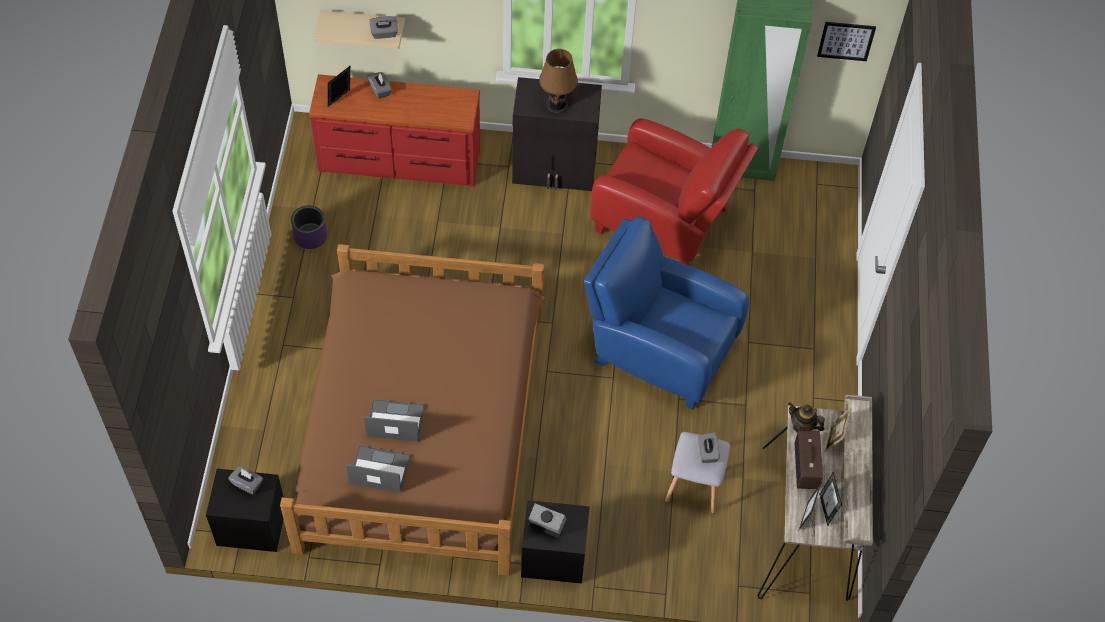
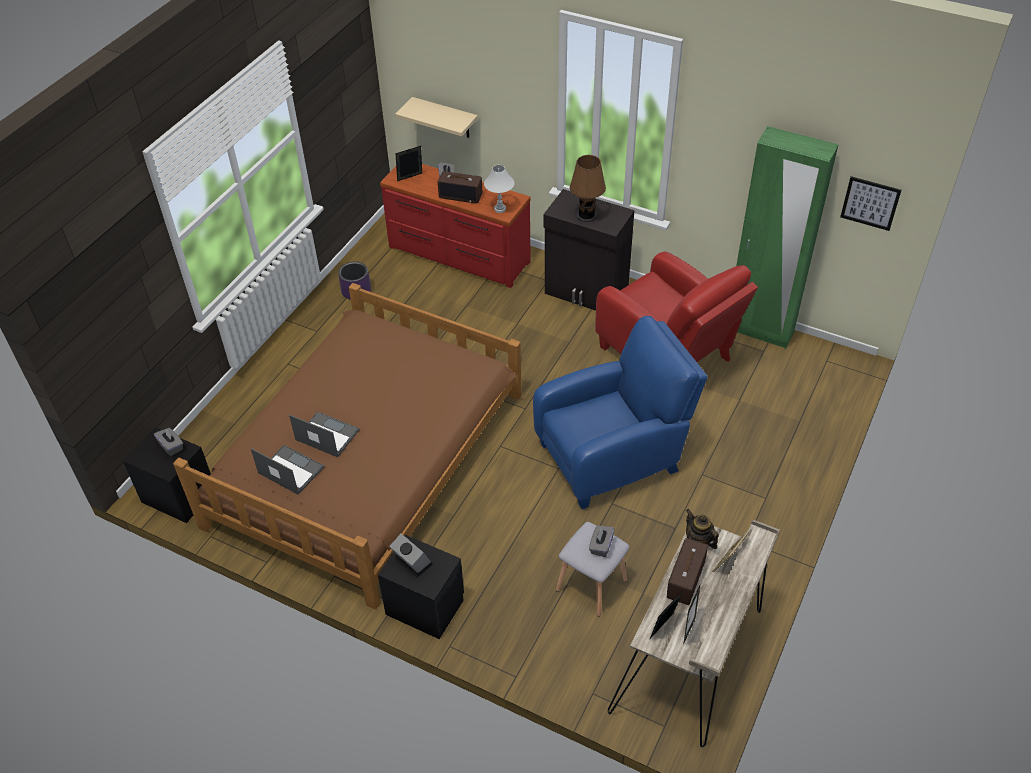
camera: 25 degrees right, 10 degrees down
grey tissue box [369,16,398,39] -> none
blue armchair [584,217,749,409] -> blue armchair turned 105 degrees clockwise [533,316,708,509]
none -> radio [438,171,482,203]
none -> white table lamp [484,165,515,213]

